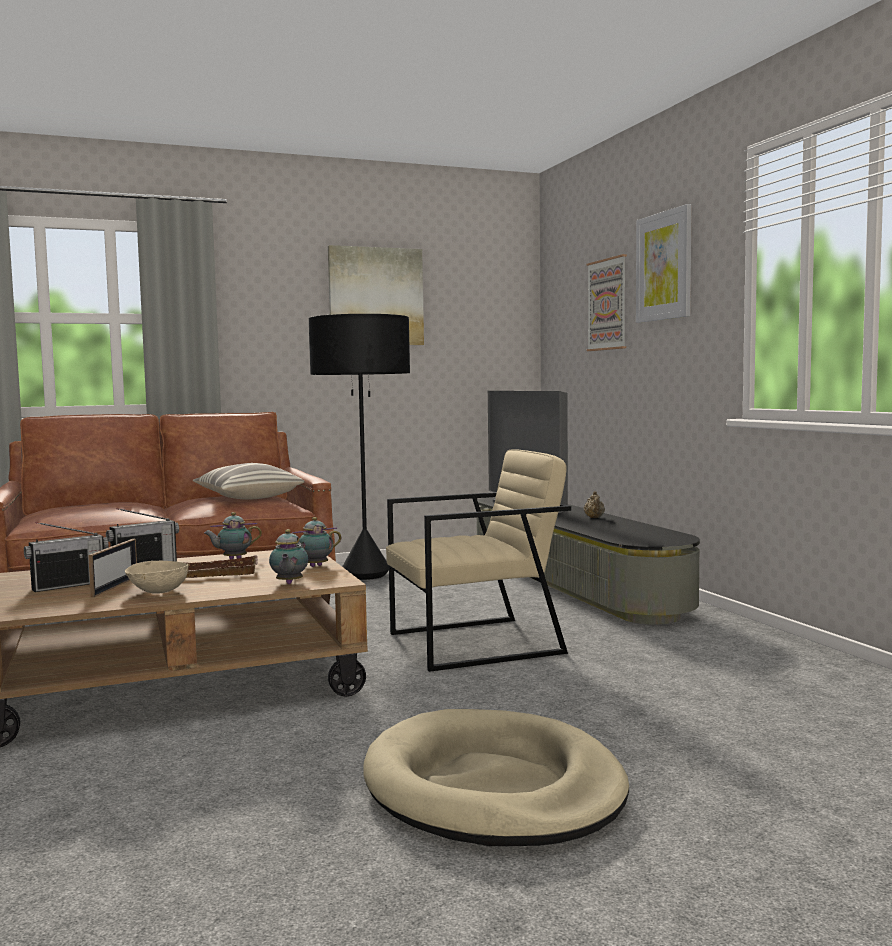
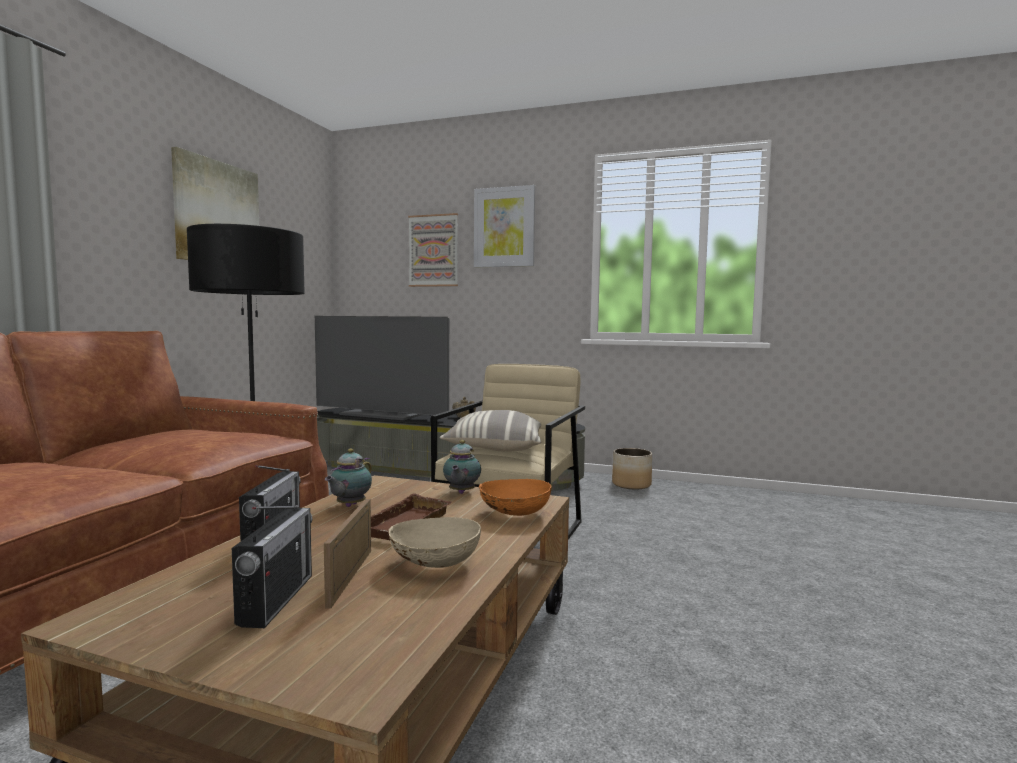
camera: 50 degrees left, 0 degrees up
picture frame [88,539,137,597] -> picture frame turned 135 degrees counterclockwise [324,499,371,609]
pillow [193,463,304,499] -> pillow moved to [440,410,541,452]
teapot [269,529,308,584] -> orange bowl [479,479,552,516]
beige dog bed [363,709,629,846] -> none
none -> planter [612,448,652,490]

